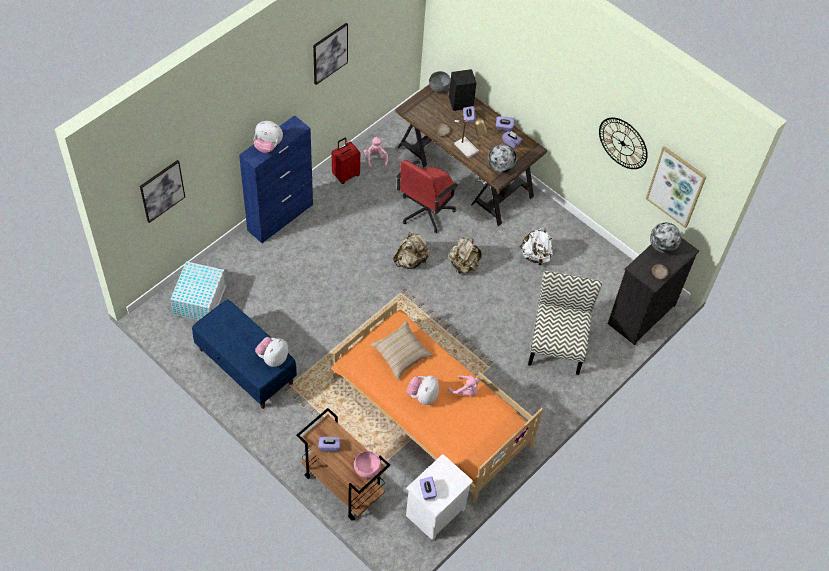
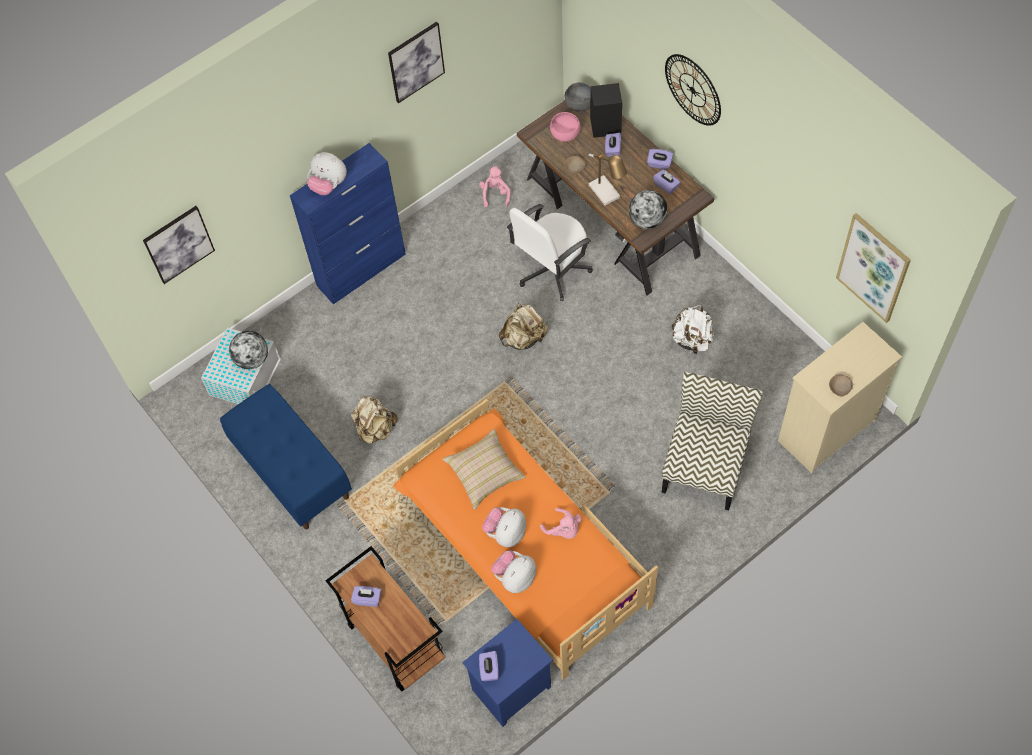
camera: 15 degrees right, 5 degrees up
plush toy [255,337,288,367] -> plush toy moved to [491,550,536,593]
red suitcase [332,138,360,184] -> none
pink bowl [354,451,381,478] -> pink bowl moved to [550,112,580,142]
red office chair [396,160,459,233] -> white office chair [507,204,593,301]
white nightstand [406,454,473,541] -> blue nightstand [462,619,553,727]
beige backpack [449,237,482,274] -> beige backpack moved to [351,396,398,444]
wall clock [599,117,648,169] -> wall clock moved to [665,54,721,126]
black dresser [608,237,699,345] -> beige dresser [778,322,902,473]
globe [650,223,681,253] -> globe moved to [229,331,268,369]

